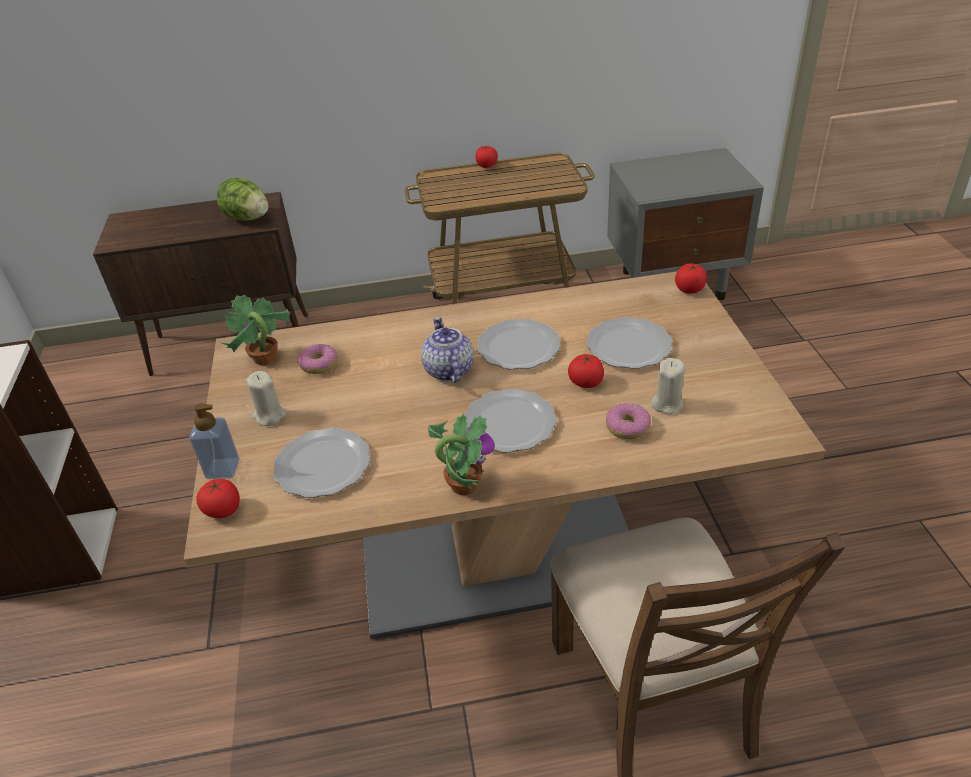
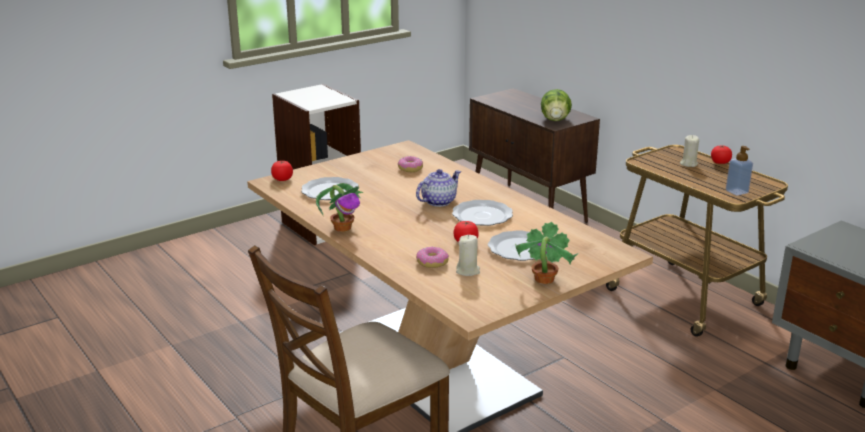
camera: 60 degrees right, 15 degrees down
soap dispenser [189,403,240,479] -> soap dispenser moved to [726,146,753,196]
potted plant [220,294,290,365] -> potted plant moved to [515,222,579,284]
beige candle [246,371,286,426] -> beige candle moved to [680,135,699,167]
plate [464,389,557,453] -> none
tomato [675,263,706,294] -> none

